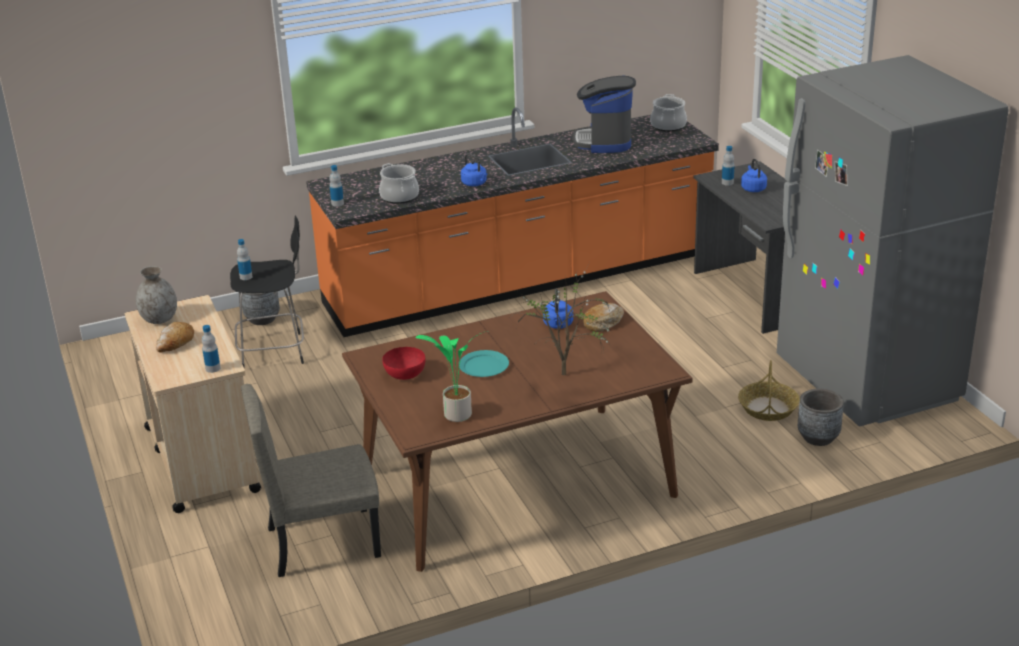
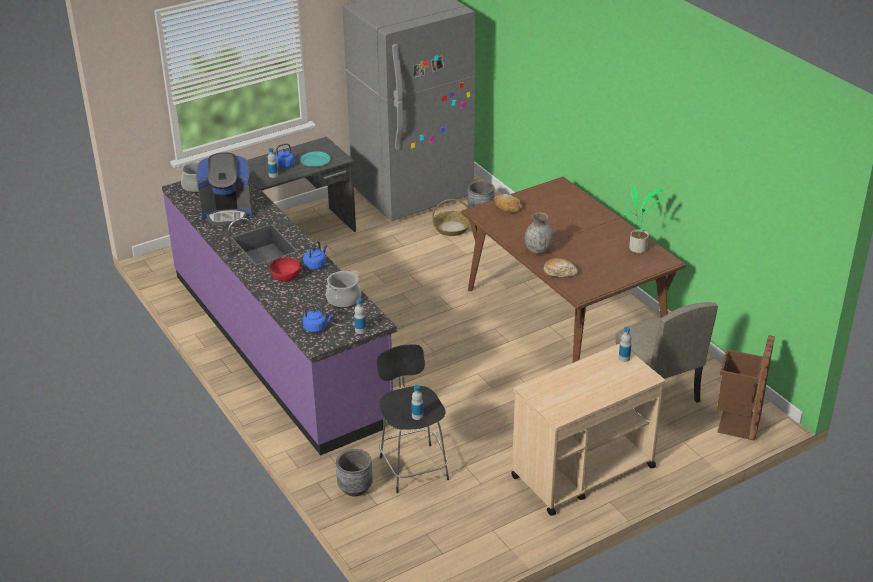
camera: 100 degrees left, 5 degrees up
grey vase [136,266,177,324] -> grey vase moved to [525,212,554,254]
bread [156,322,194,353] -> bread moved to [543,258,578,277]
orange counter [306,107,719,337] -> purple counter [162,179,397,456]
red bowl [382,347,425,380] -> red bowl moved to [270,258,301,282]
turquoise plate [459,350,509,377] -> turquoise plate moved to [300,151,331,167]
potted plant [509,267,611,375] -> none
blue kettle [543,289,573,329] -> blue kettle moved to [303,304,333,333]
none -> brown trash can [717,335,775,441]

